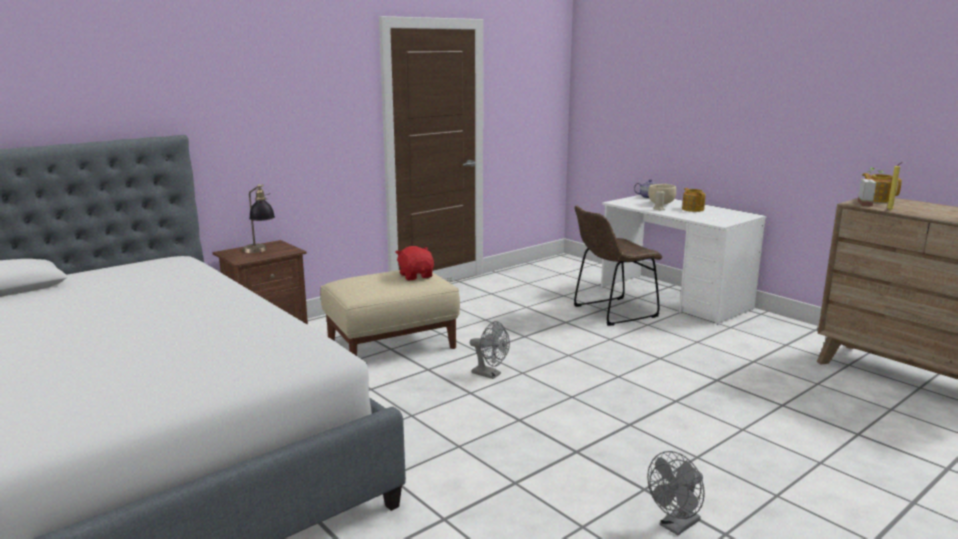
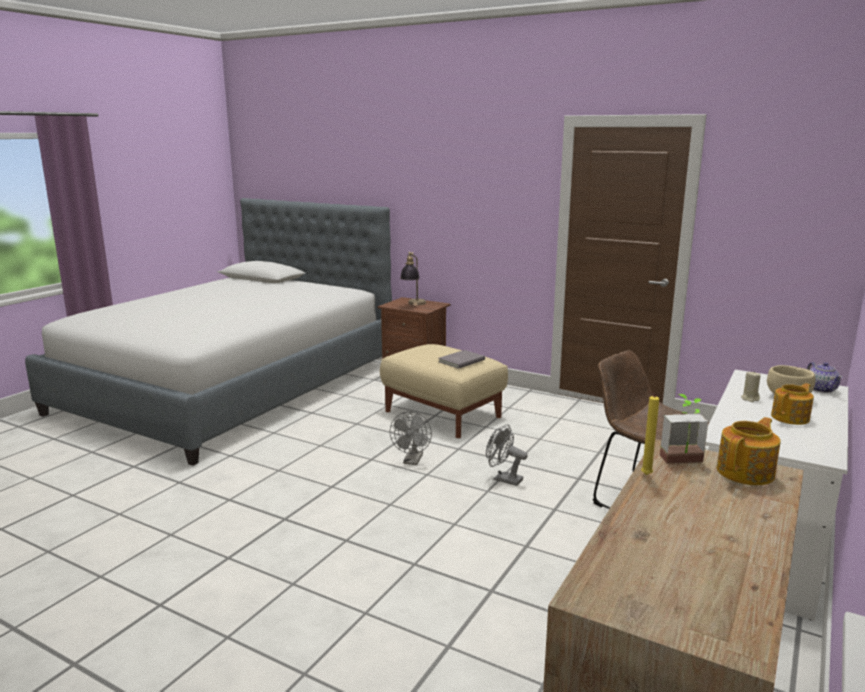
camera: 70 degrees right, 0 degrees up
red plush toy [396,246,434,280] -> grey book [439,350,485,369]
grey fan [647,451,705,535] -> grey fan moved to [486,424,528,486]

